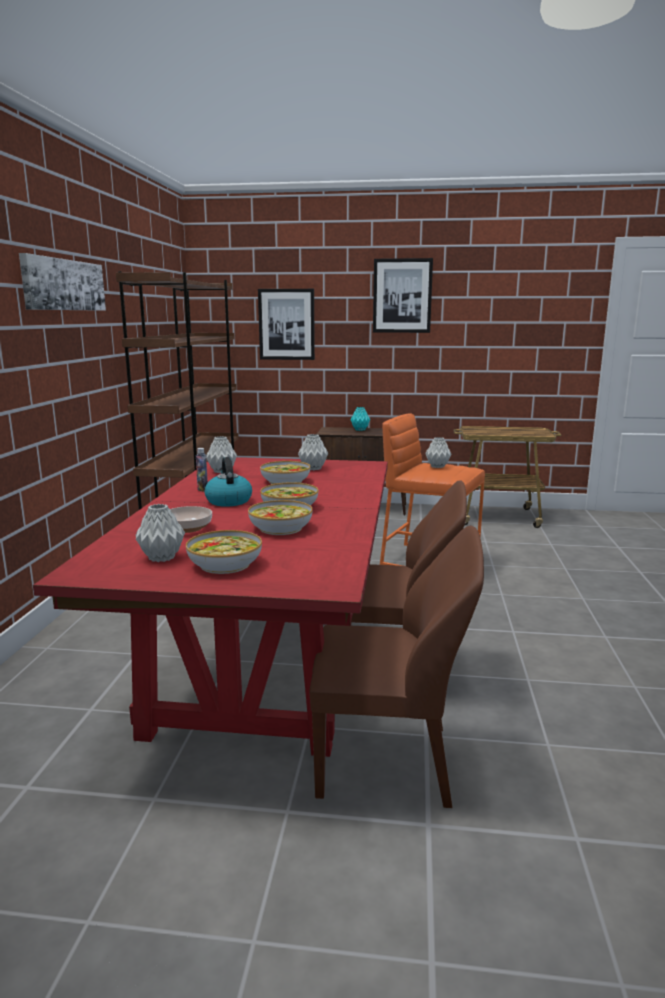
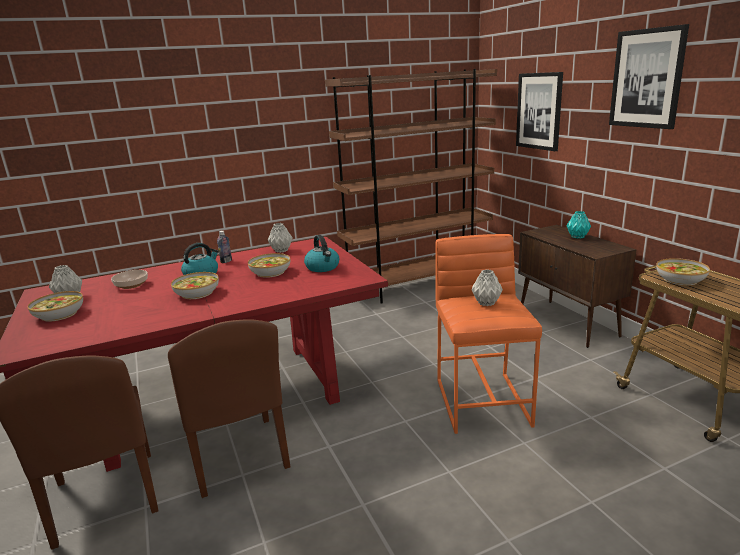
camera: 60 degrees right, 5 degrees up
picture [19,253,106,311] -> none
bowl [248,500,313,535] -> bowl moved to [656,258,710,285]
grey vase [298,434,328,470] -> kettle [304,235,339,272]

